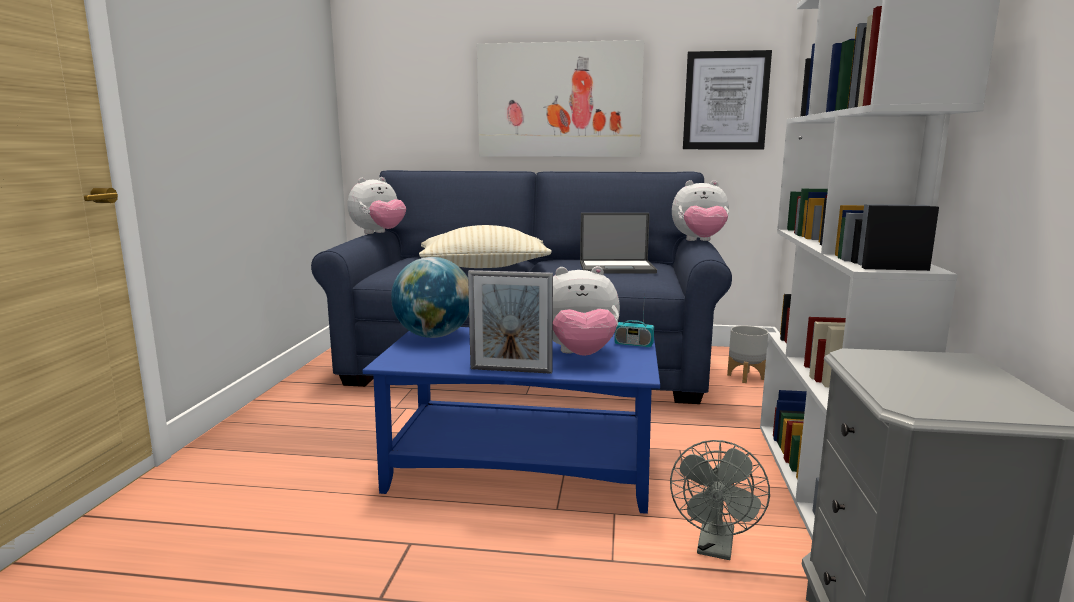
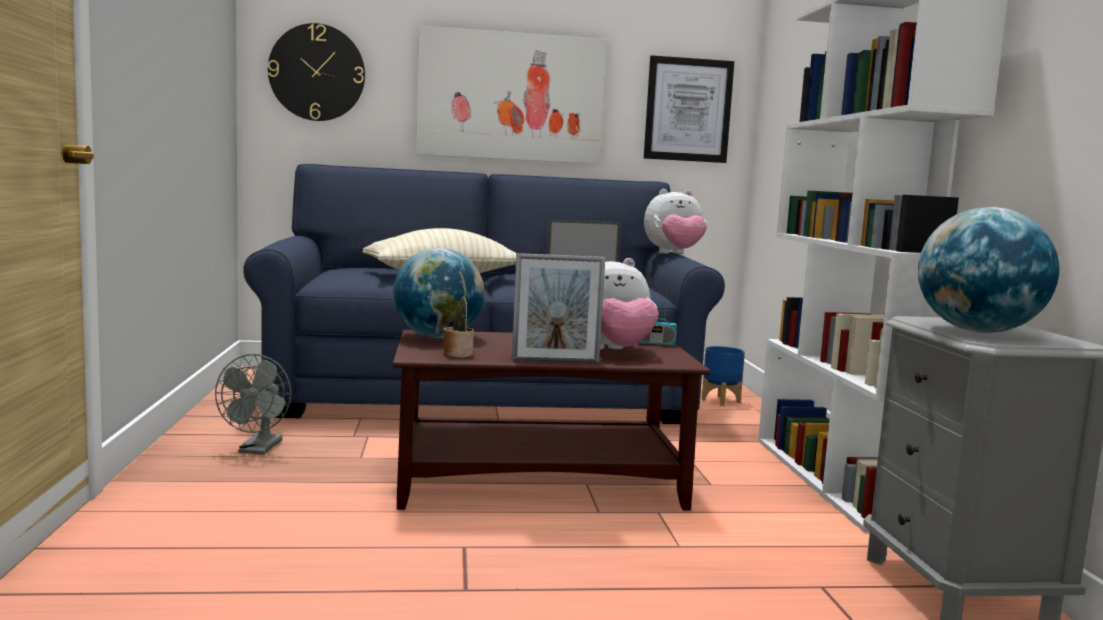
camera: 15 degrees left, 5 degrees down
plush toy [348,177,406,234] -> none
blue coffee table [362,327,660,514] -> brown coffee table [393,330,710,510]
grey fan [670,440,770,560] -> grey fan moved to [215,354,291,455]
grey planter [727,326,769,383] -> blue planter [702,346,745,406]
none -> wall clock [268,23,365,121]
none -> potted plant [443,271,474,358]
none -> globe [918,207,1059,333]

